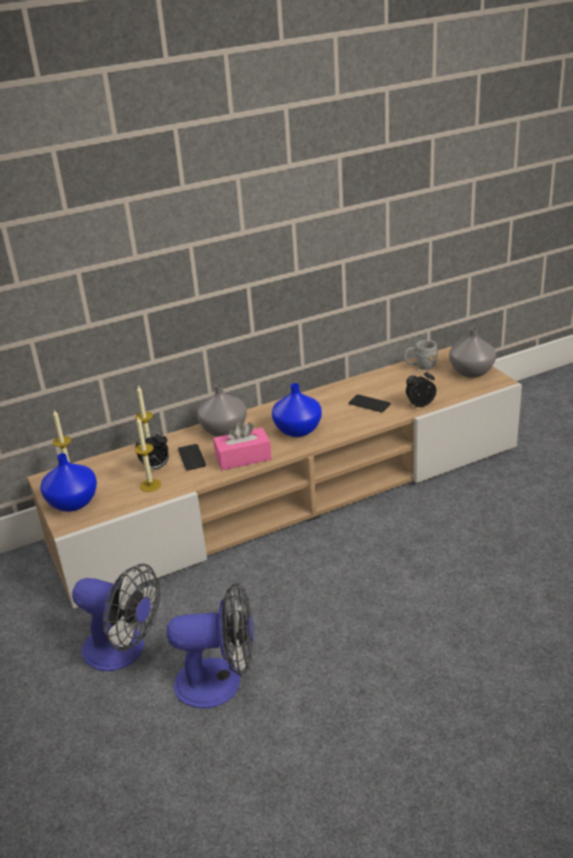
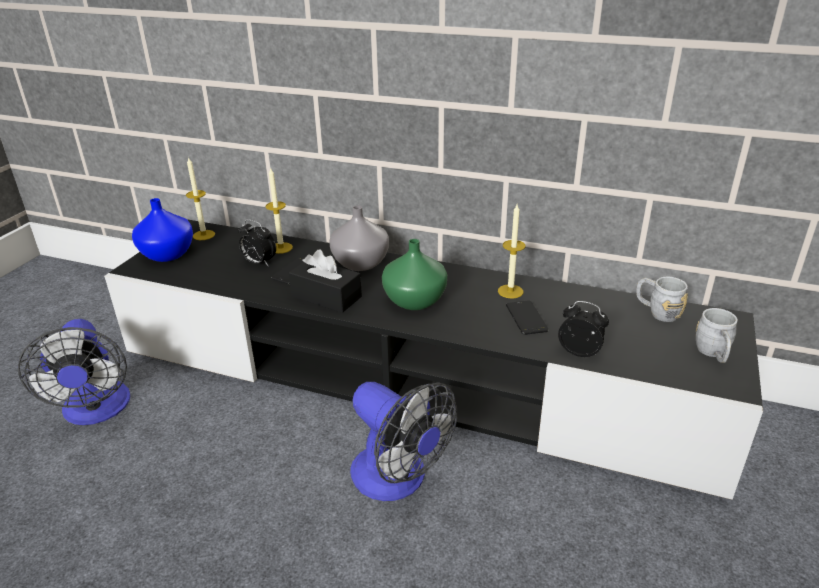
camera: 45 degrees right, 0 degrees up
beige tv stand [27,346,522,609] -> black tv stand [104,219,763,500]
candle [134,417,162,492] -> candle moved to [498,204,525,299]
fan [166,582,253,708] -> fan moved to [350,382,457,501]
pink tissue box [213,421,272,470] -> black tissue box [289,249,362,313]
blue vase [272,383,322,437] -> green vase [382,239,447,310]
grey vase [449,327,496,378] -> grey mug [696,308,738,363]

